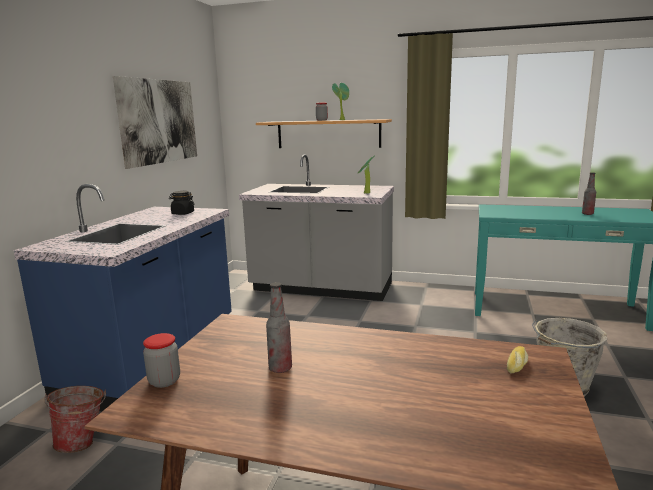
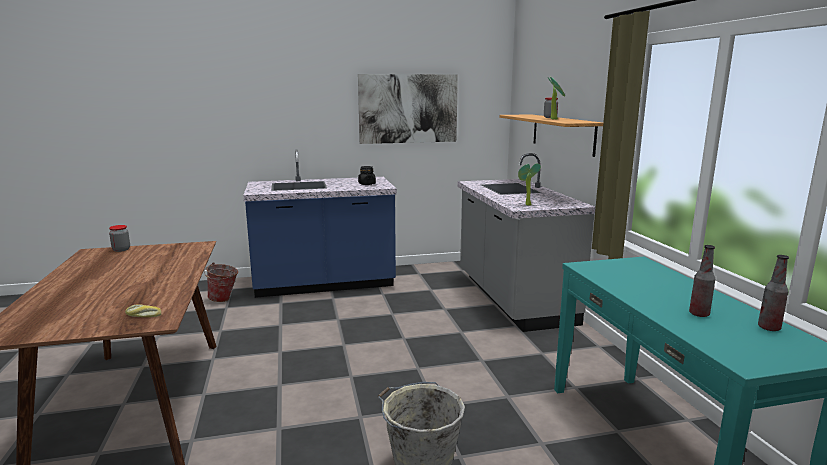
camera: 60 degrees right, 0 degrees up
bottle [266,282,292,373] -> bottle moved to [758,255,789,331]

